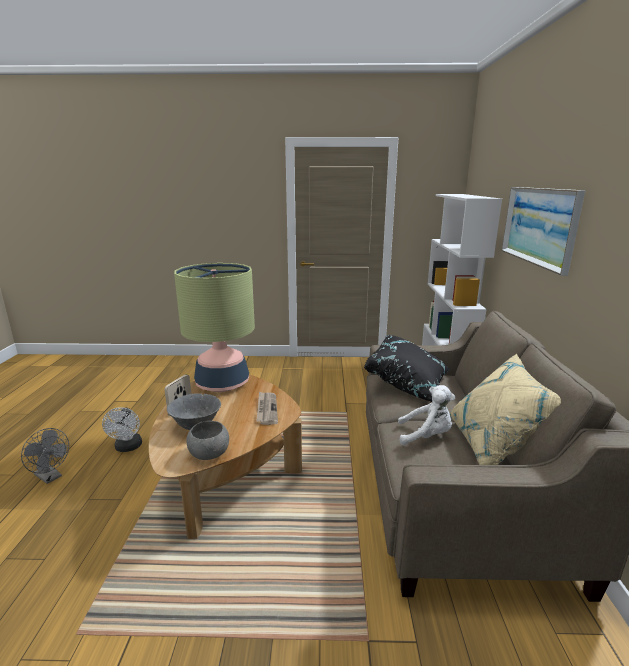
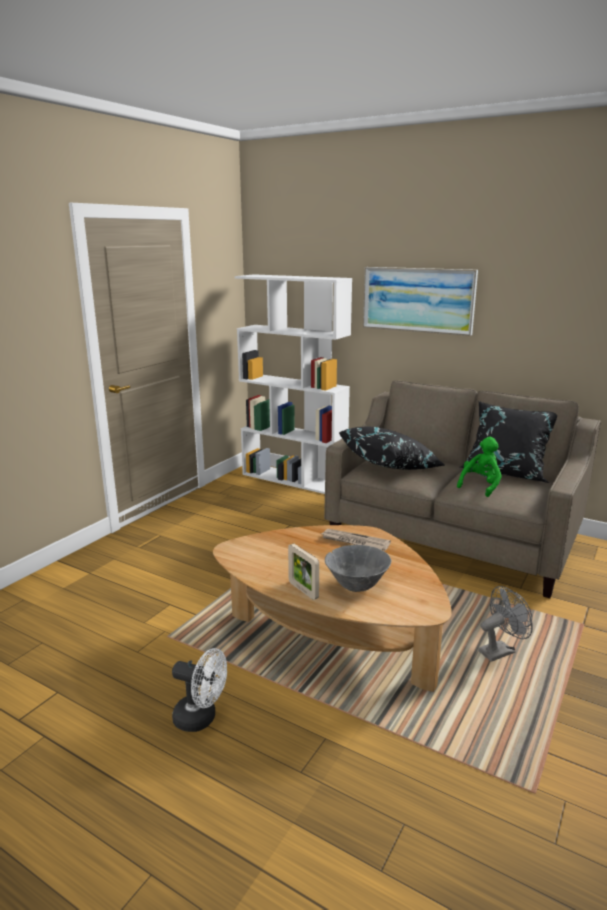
camera: 60 degrees left, 0 degrees up
grey fan [21,428,69,484] -> grey fan moved to [478,586,533,662]
table lamp [174,263,255,392] -> none
grey bowl [187,421,229,460] -> none
white plush toy [398,385,455,445] -> green plush toy [457,437,502,497]
beige pillow [450,353,561,465] -> black pillow [460,401,557,483]

